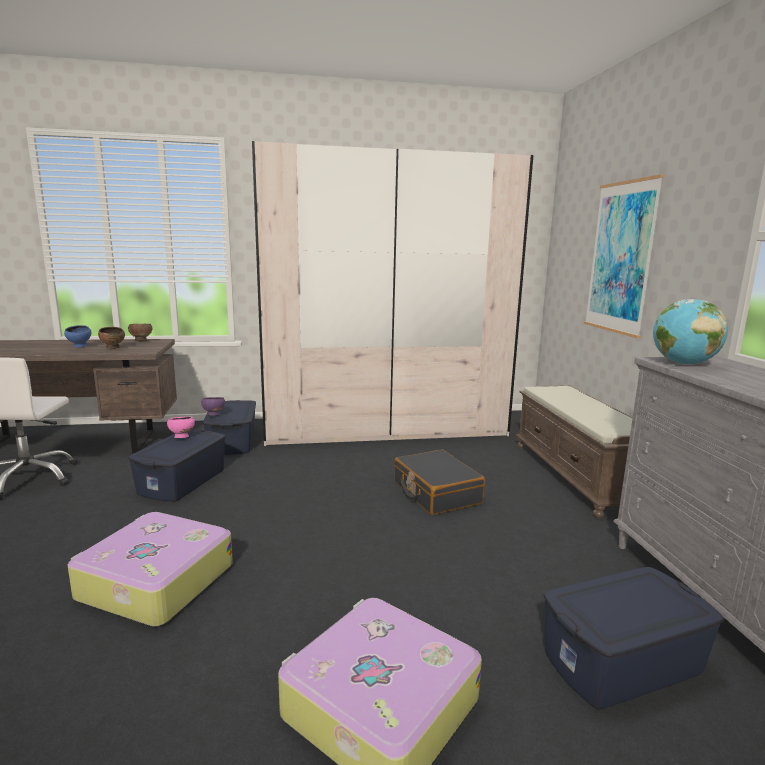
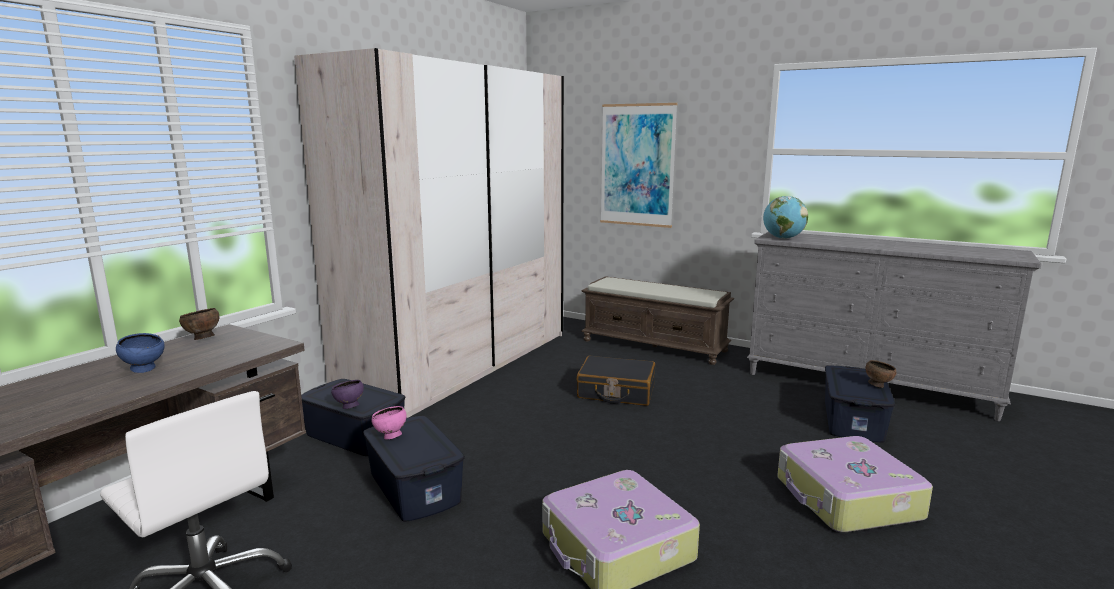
camera: 50 degrees left, 0 degrees up
brown bowl [98,327,125,349] -> brown bowl moved to [865,360,896,388]

